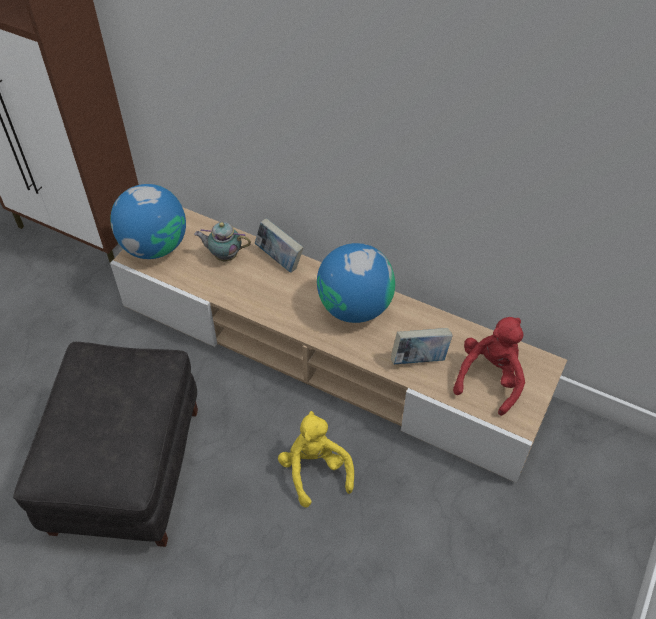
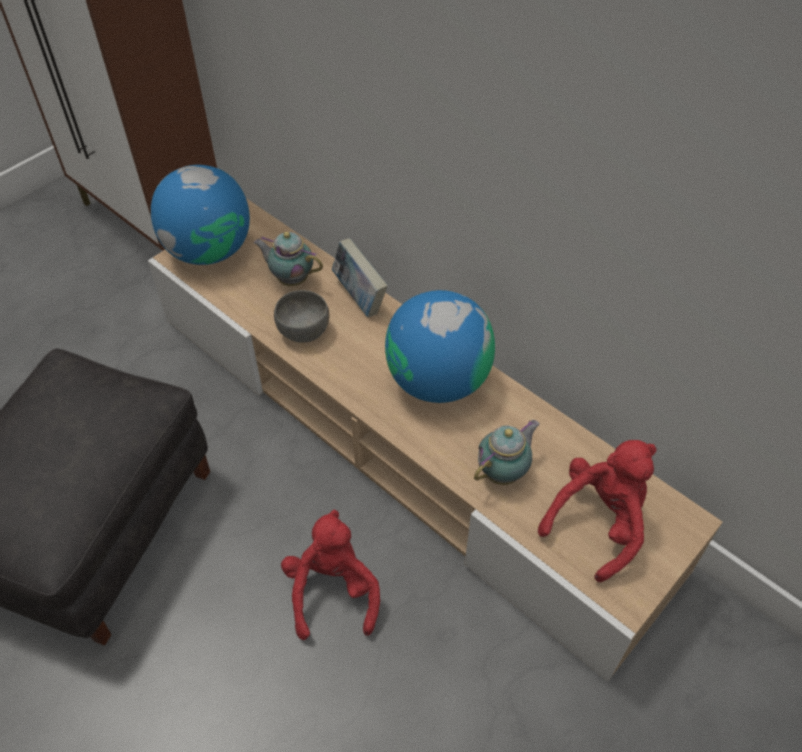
camera: 15 degrees right, 0 degrees up
yellow plush toy [278,411,354,507] -> red plush toy [281,509,380,640]
book [391,328,453,364] -> teapot [474,420,540,485]
none -> grey bowl [274,290,330,342]

